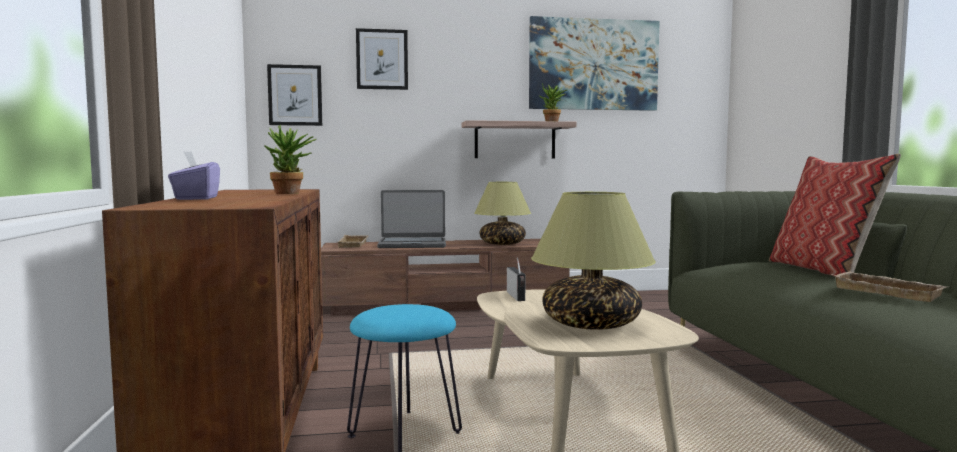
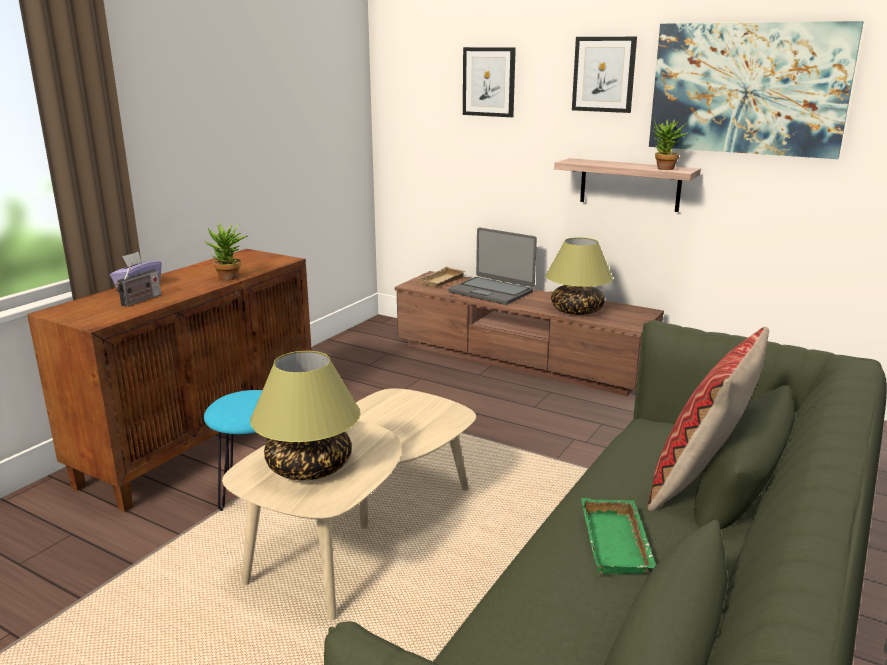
camera: 40 degrees right, 15 degrees up
picture [267,64,322,126] -> picture moved to [572,37,637,113]
radio [507,257,526,301] -> radio moved to [115,263,161,307]
beige tray [834,271,947,302] -> green tray [581,498,656,575]

